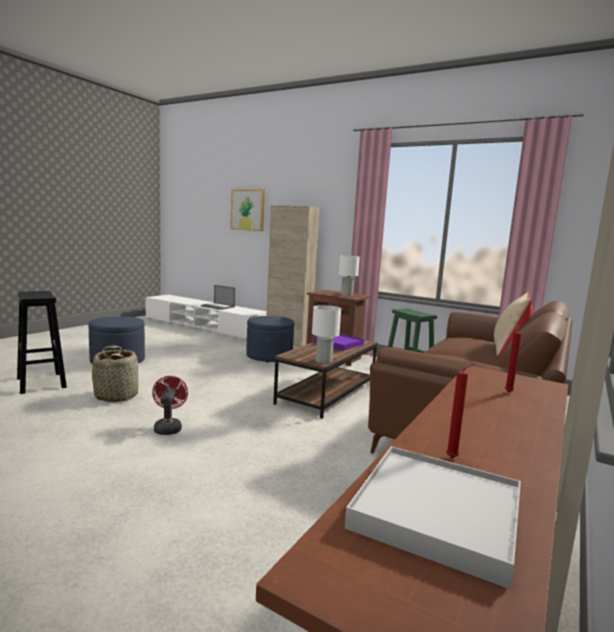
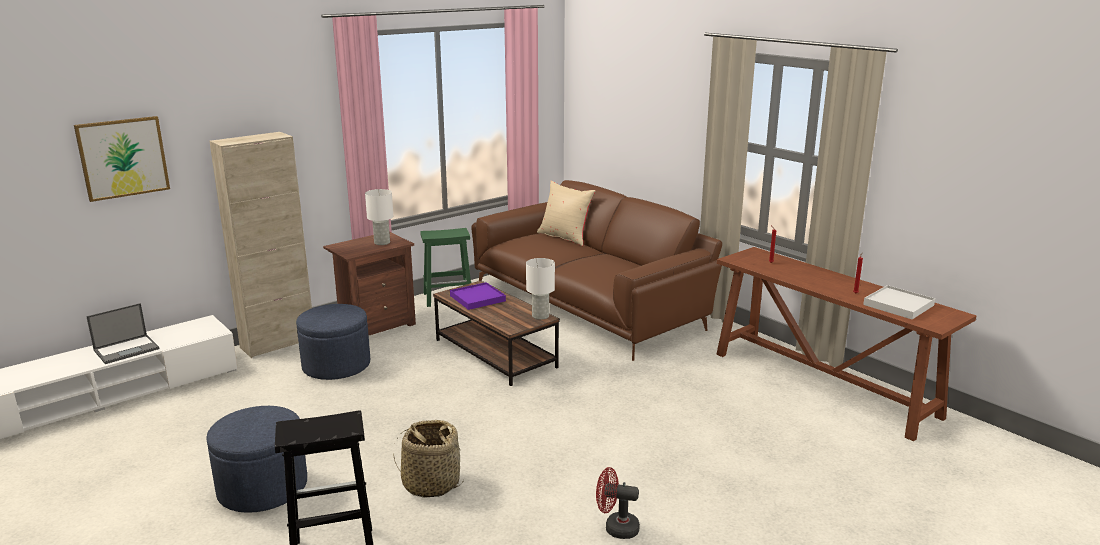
camera: 70 degrees left, 10 degrees up
red fan [152,376,188,435] -> red fan moved to [596,467,640,539]

